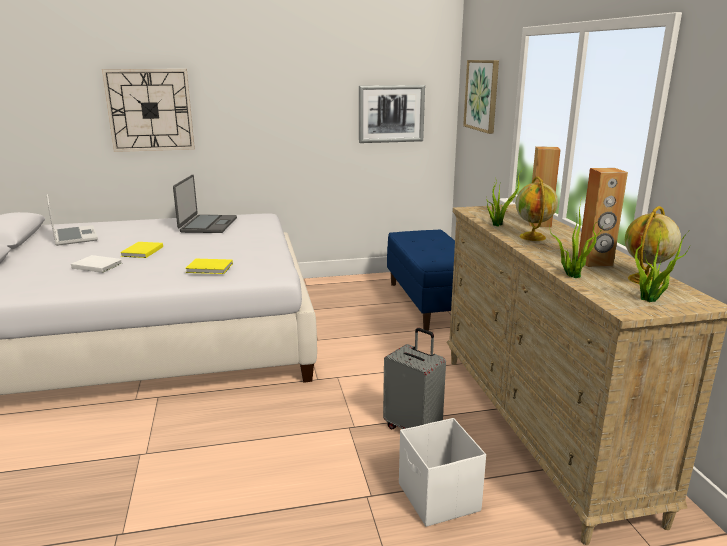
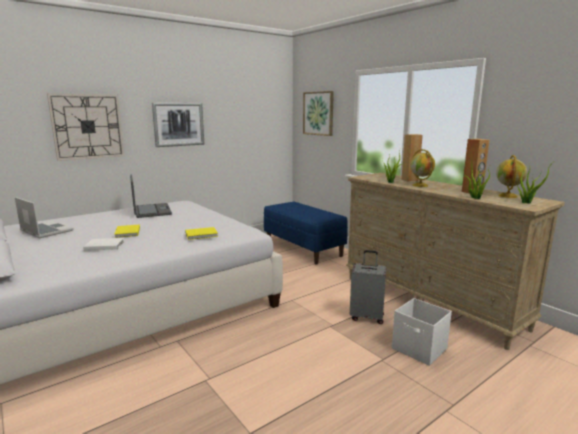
camera: 25 degrees left, 5 degrees down
picture [359,85,425,143] -> picture moved to [152,103,204,147]

